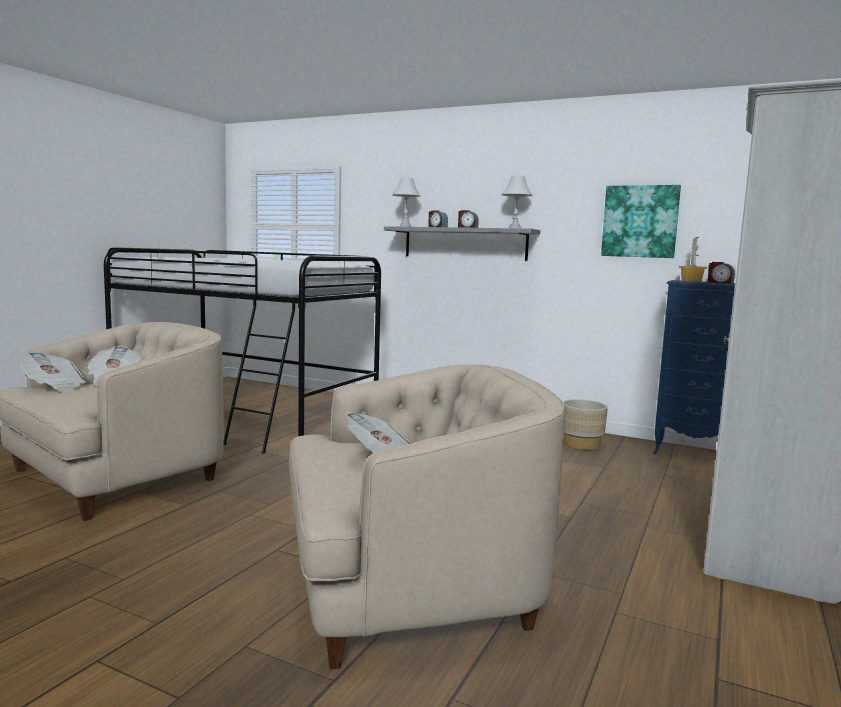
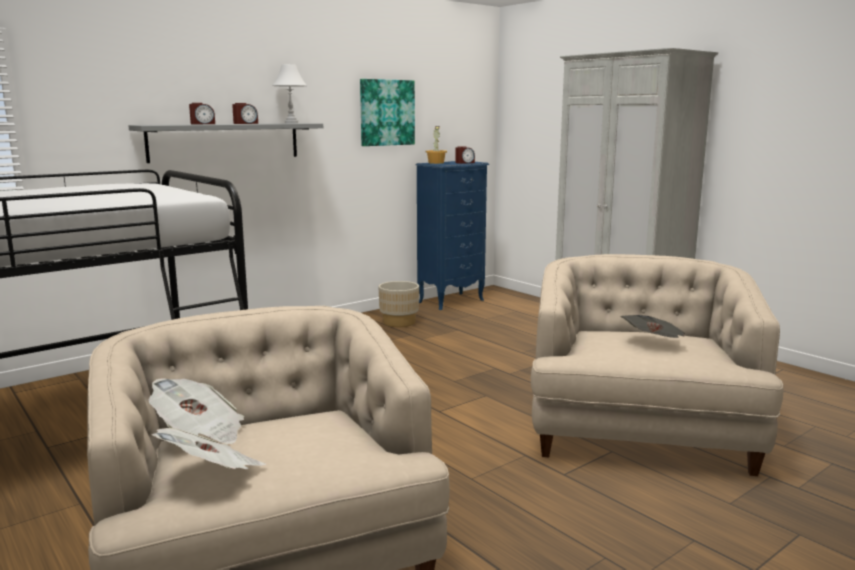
camera: 65 degrees left, 5 degrees up
white table lamp [392,177,421,227] -> none

